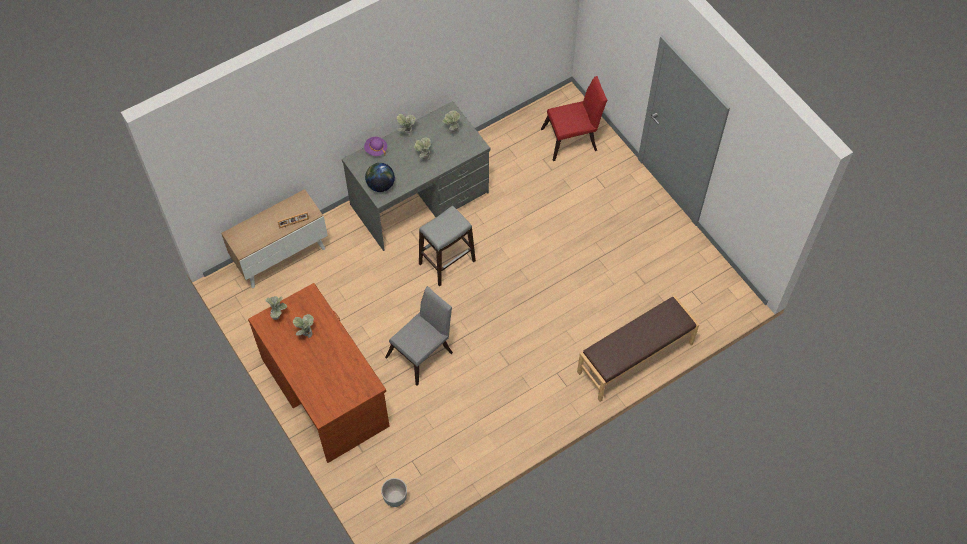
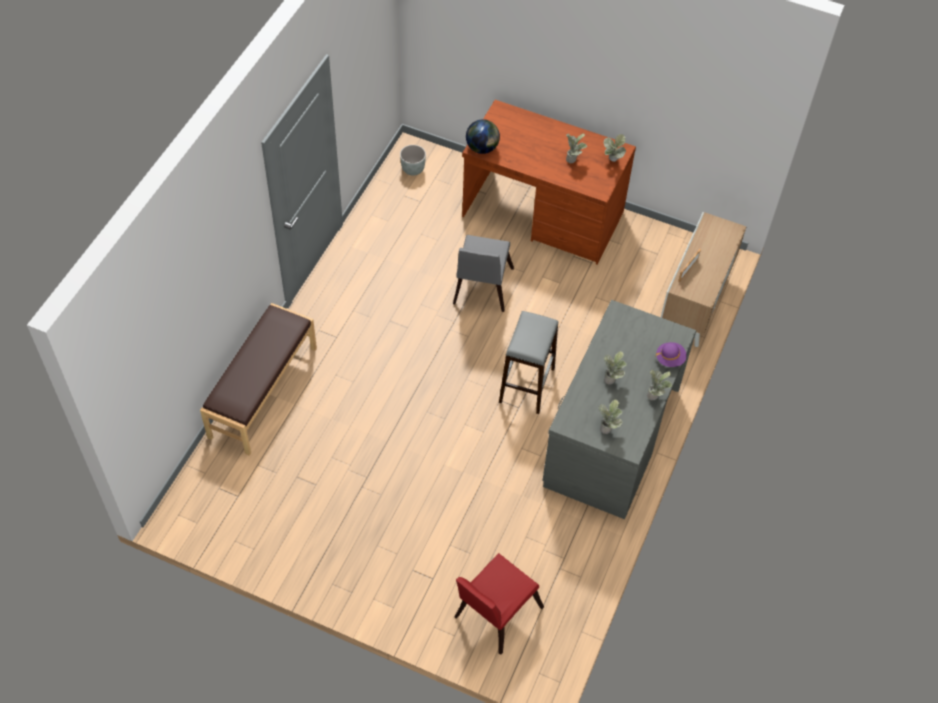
camera: 145 degrees right, 5 degrees down
globe [365,163,395,192] -> globe moved to [466,119,500,154]

